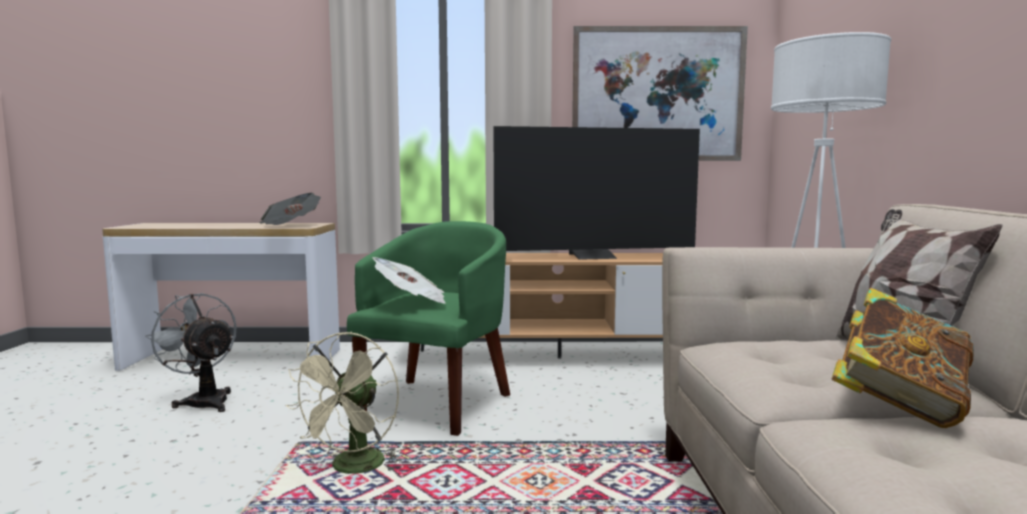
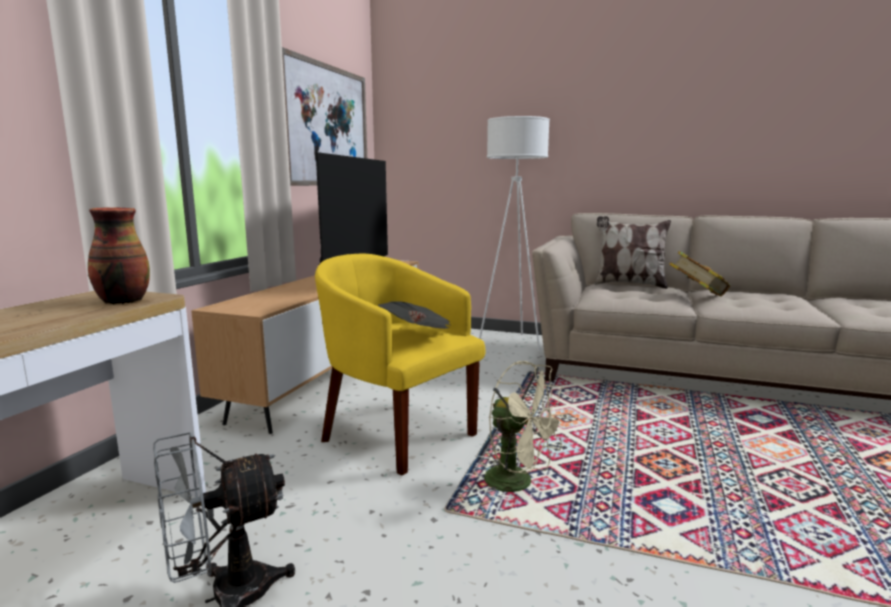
camera: 70 degrees left, 5 degrees up
newspaper [259,193,321,225] -> vase [88,208,150,305]
green armchair [347,221,510,436] -> yellow armchair [315,254,486,476]

